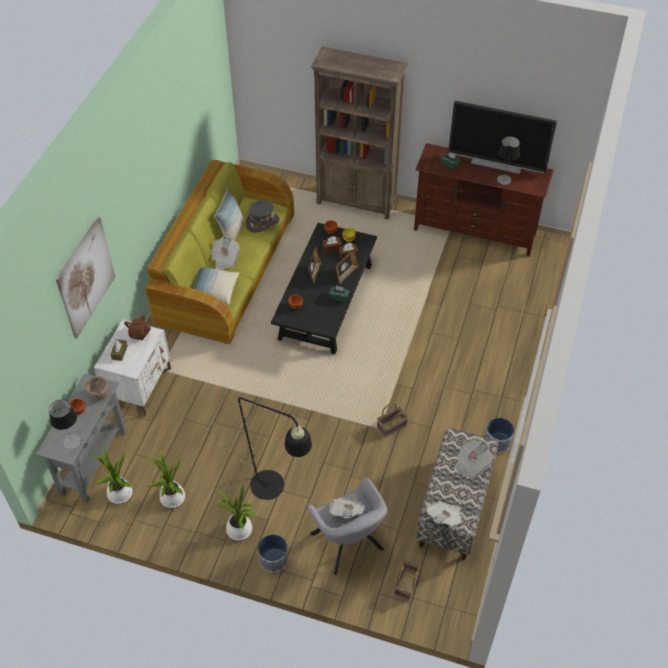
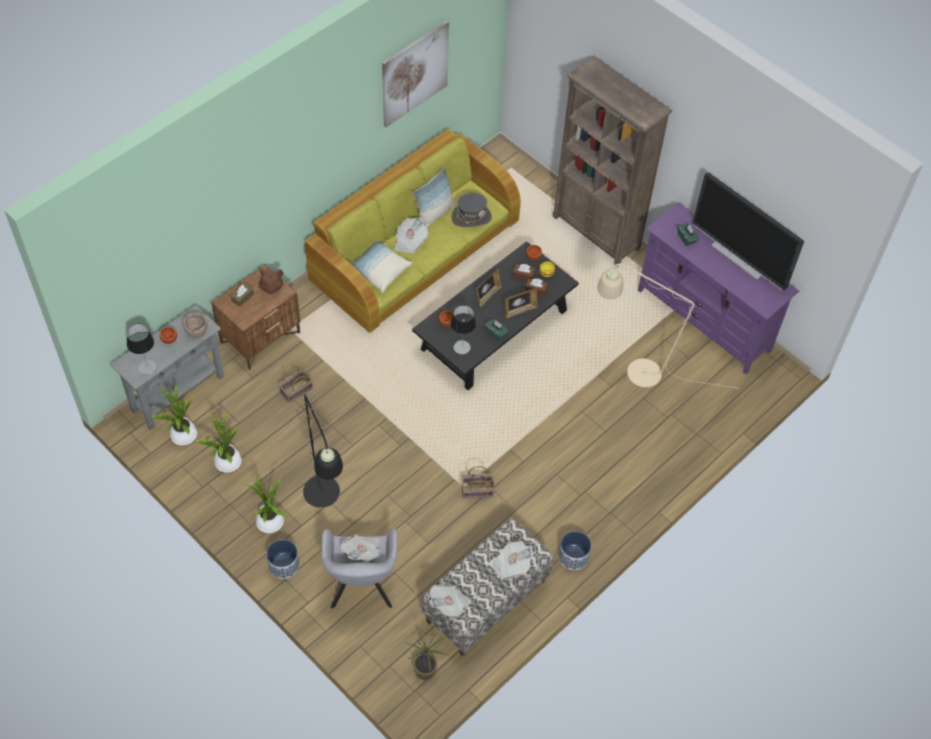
camera: 25 degrees right, 5 degrees up
picture [56,217,115,338] -> picture moved to [382,21,449,127]
white nightstand [94,319,171,416] -> brown nightstand [211,265,300,370]
basket [394,561,422,600] -> basket moved to [279,365,313,403]
brown tv stand [414,143,554,256] -> purple tv stand [638,202,799,375]
table lamp [497,136,520,185] -> table lamp moved to [451,305,476,354]
none -> potted plant [405,628,449,681]
none -> beige floor lamp [597,264,735,388]

